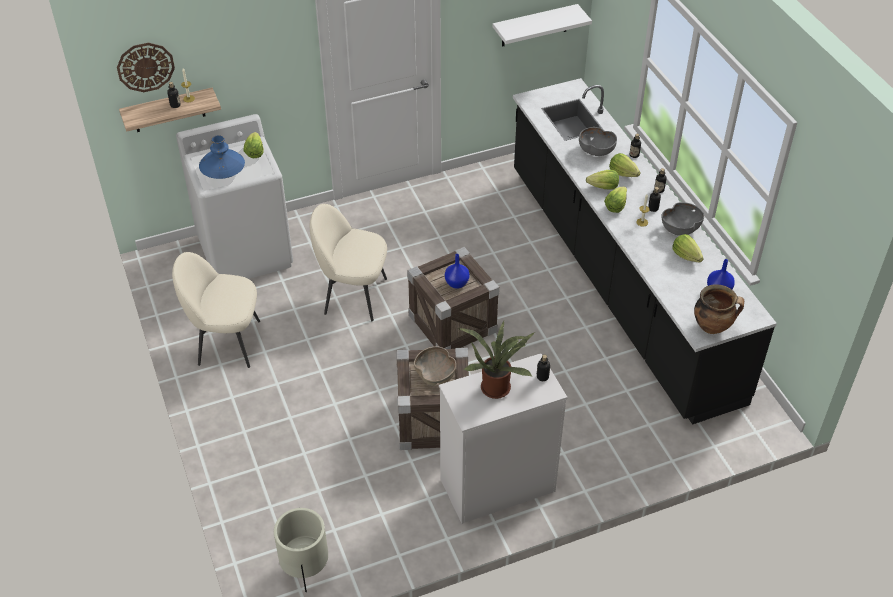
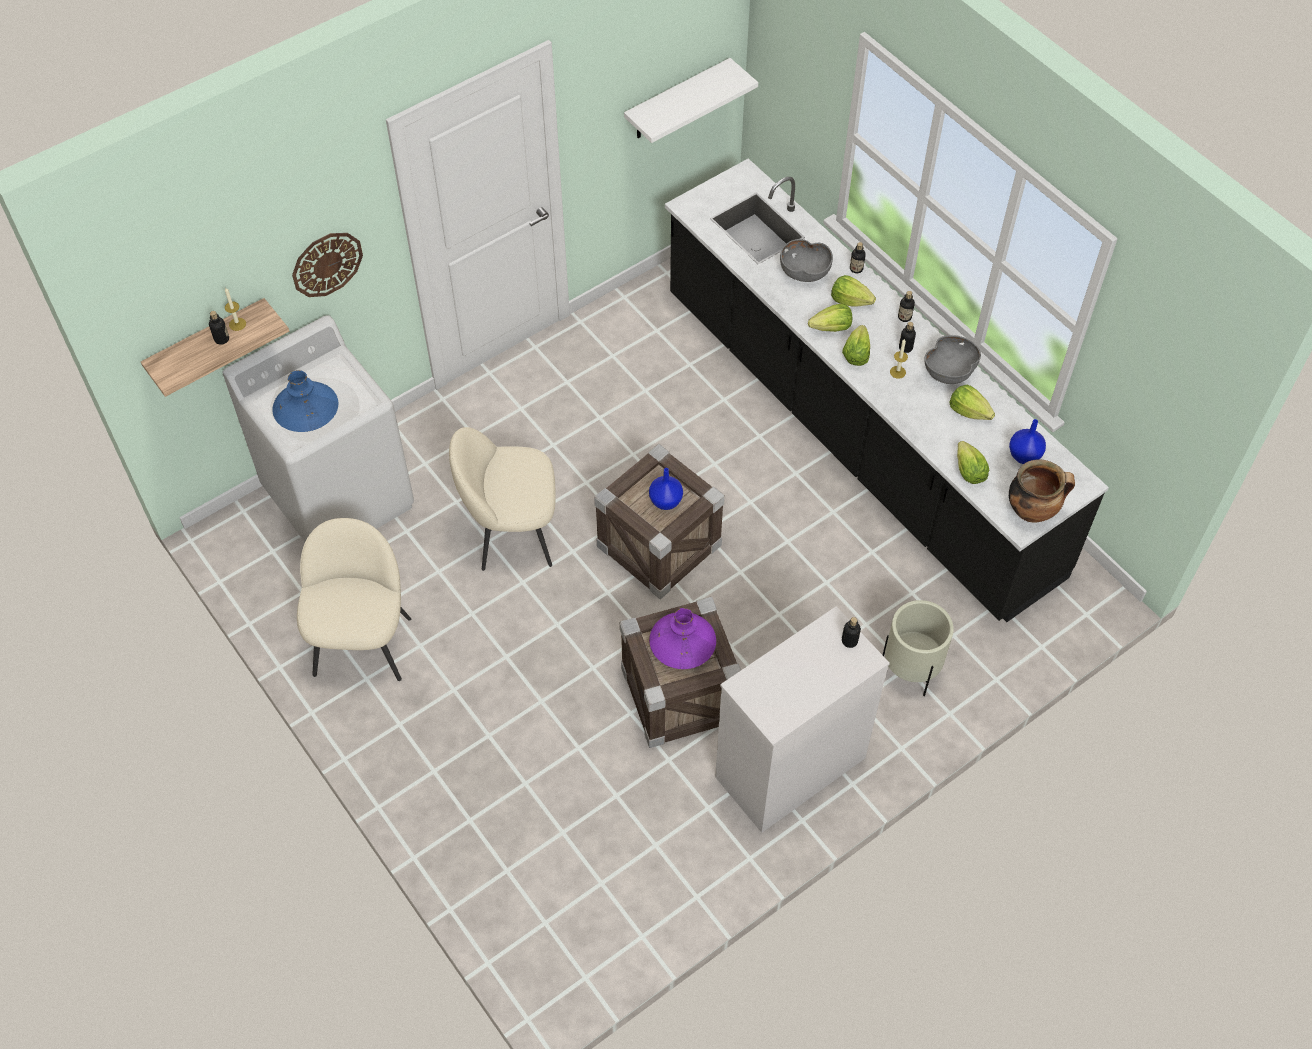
camera: 15 degrees left, 10 degrees up
wall clock [117,43,175,92] -> wall clock moved to [292,233,363,297]
beige chair [172,252,260,368] -> beige chair turned 105 degrees clockwise [297,518,411,681]
lettuce [243,132,264,158] -> lettuce moved to [957,441,989,484]
beige planter [274,508,328,592] -> beige planter moved to [883,600,954,696]
brown bowl [414,346,456,386] -> purple vase [649,608,716,669]
potted plant [458,321,535,399] -> none

